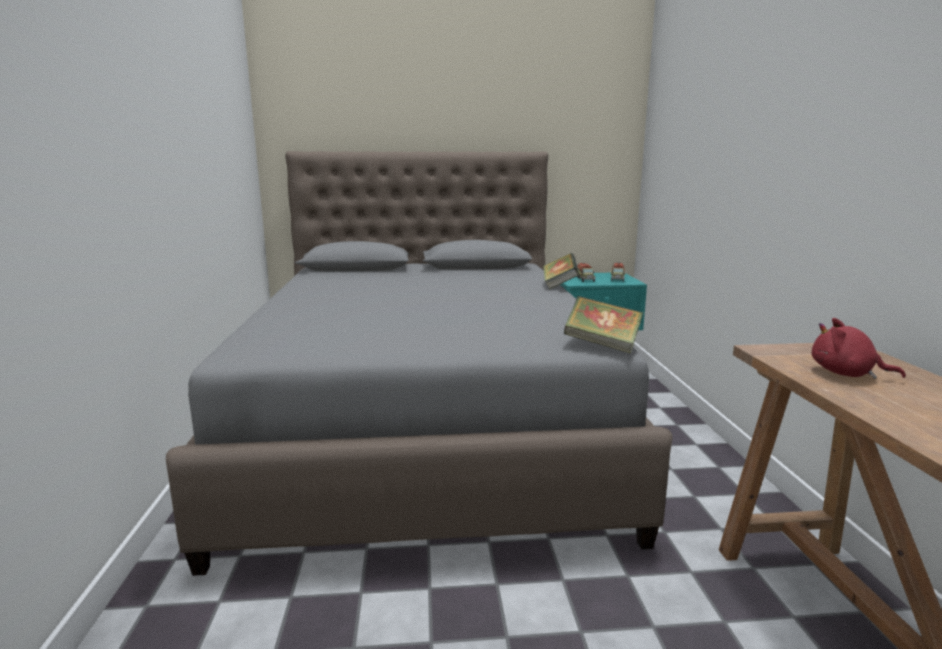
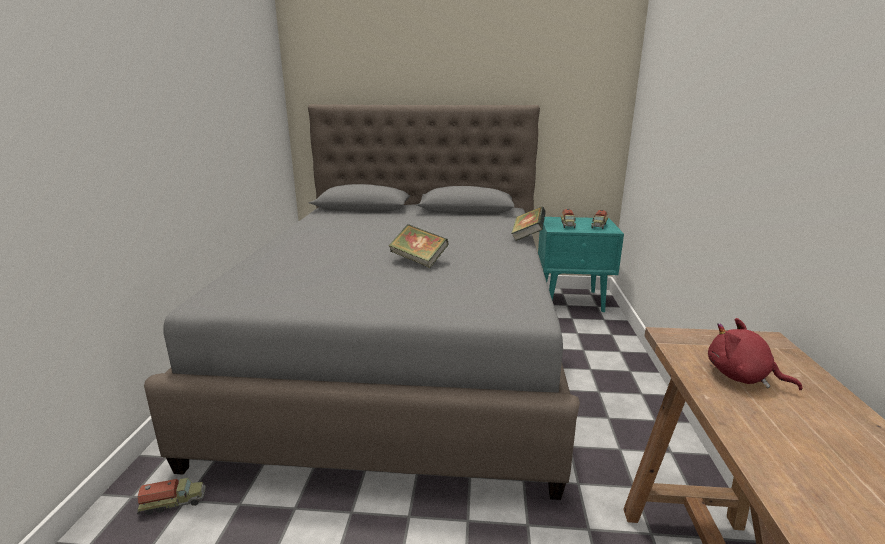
camera: 10 degrees right, 5 degrees up
book [564,296,643,353] -> book moved to [389,224,449,268]
none -> toy truck [137,478,206,515]

